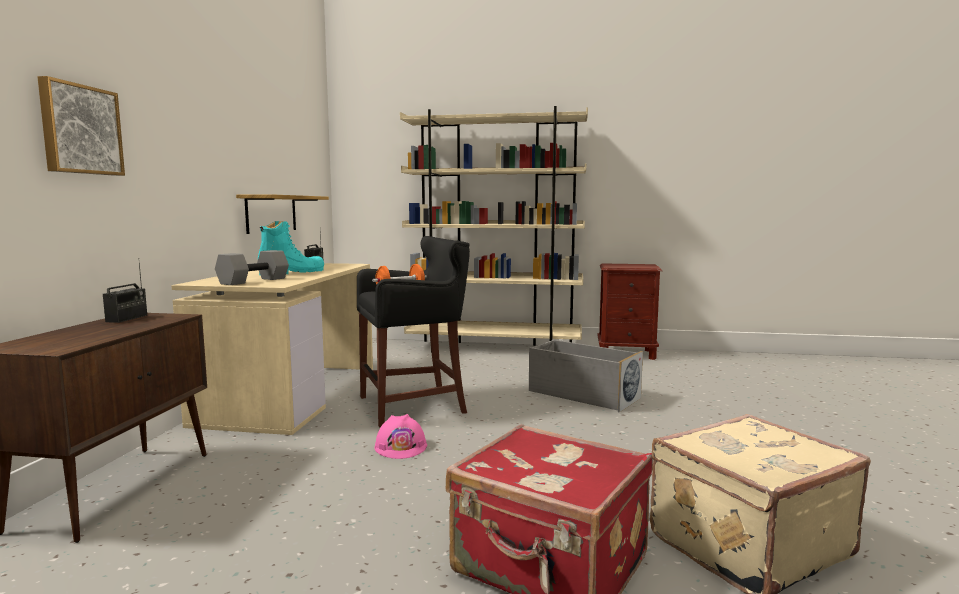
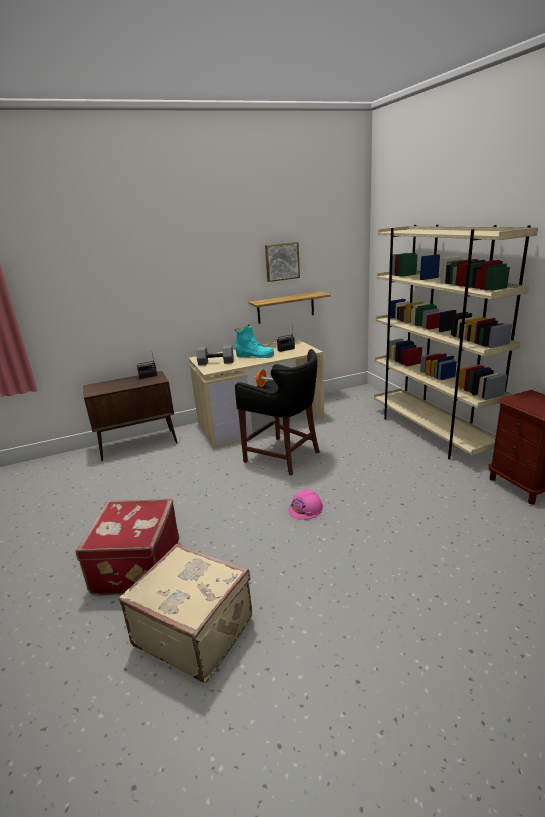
camera: 60 degrees right, 15 degrees up
picture [38,76,125,176] -> picture moved to [265,242,300,282]
pink hard hat [374,414,427,459] -> pink hard hat moved to [289,488,323,520]
grey storage box [529,340,643,413] -> none

